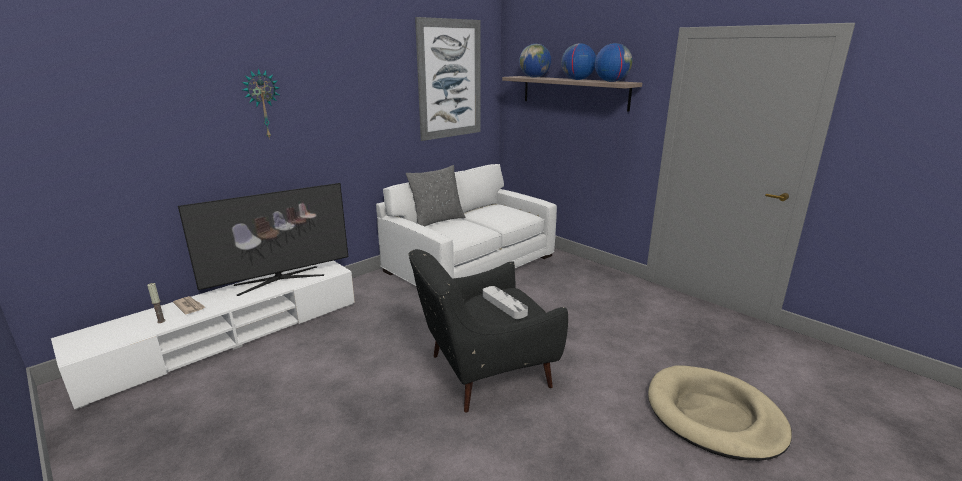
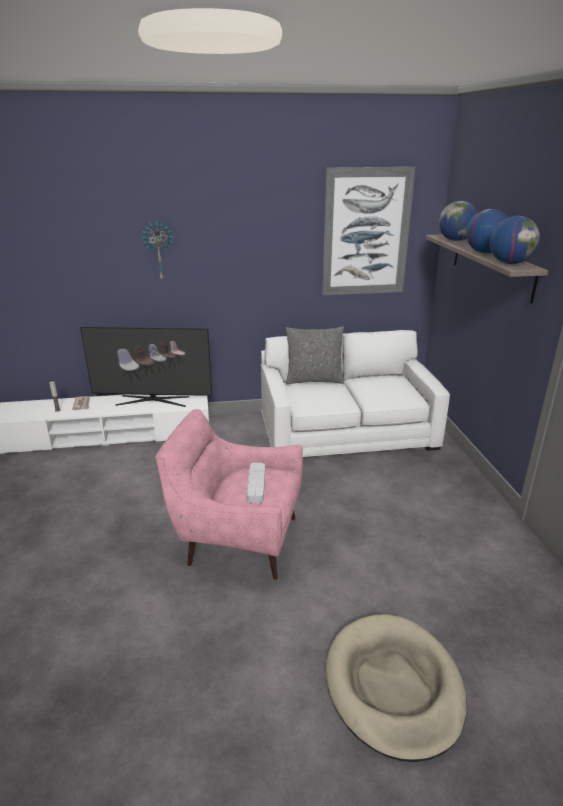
camera: 35 degrees right, 5 degrees up
black armchair [409,249,568,413] -> pink armchair [155,409,303,580]

